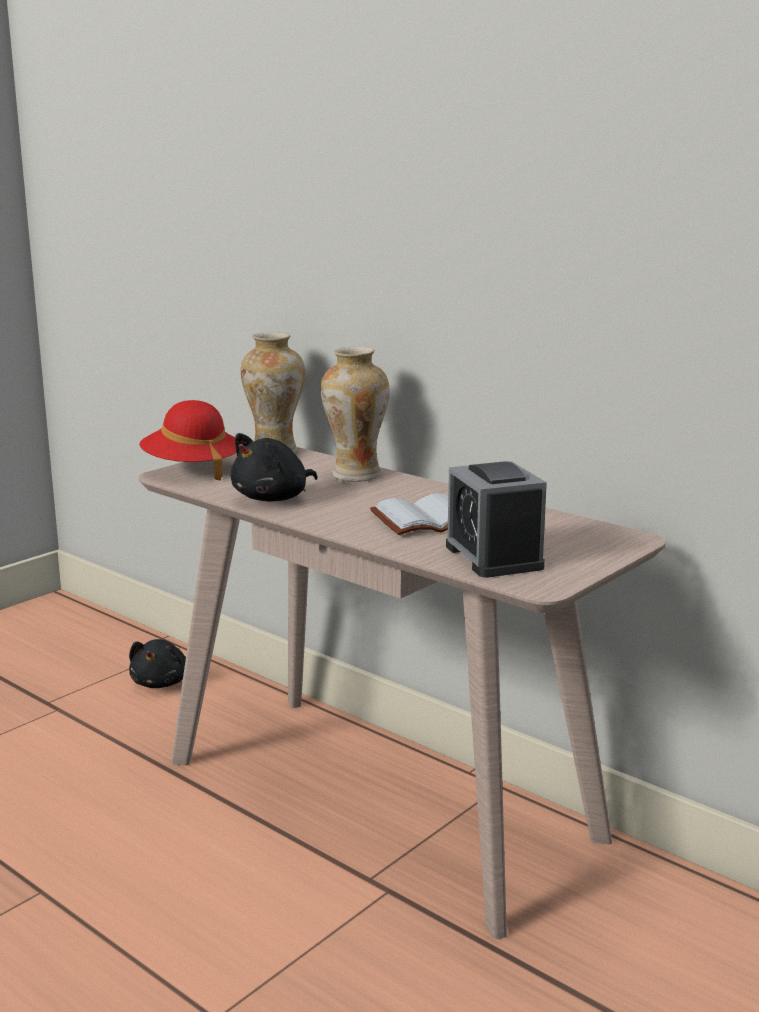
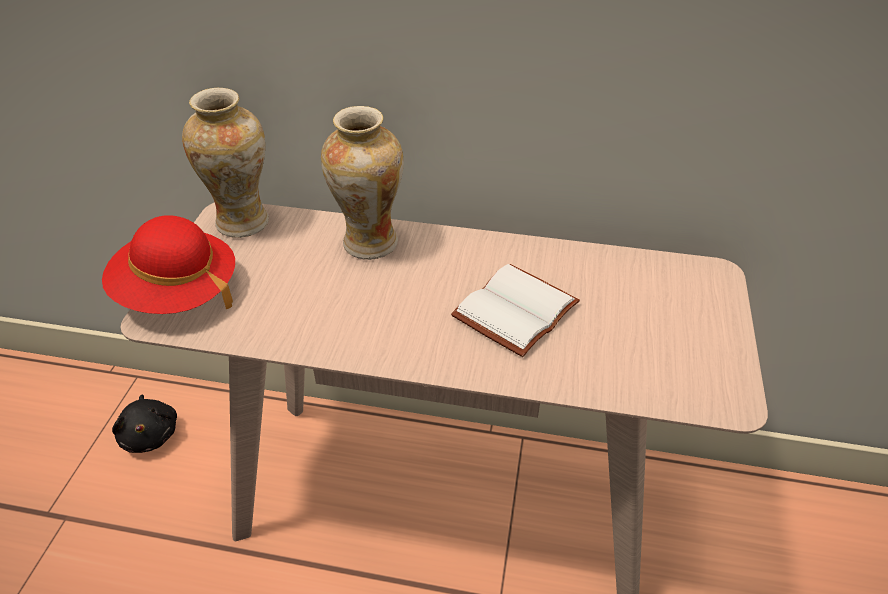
camera: 30 degrees left, 25 degrees up
black plush toy [230,433,318,501] -> none
alarm clock [446,461,547,578] -> none

